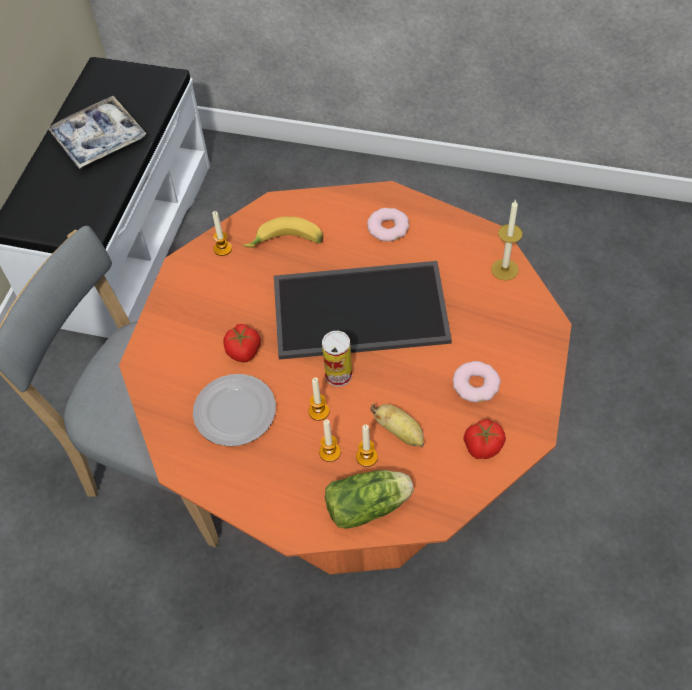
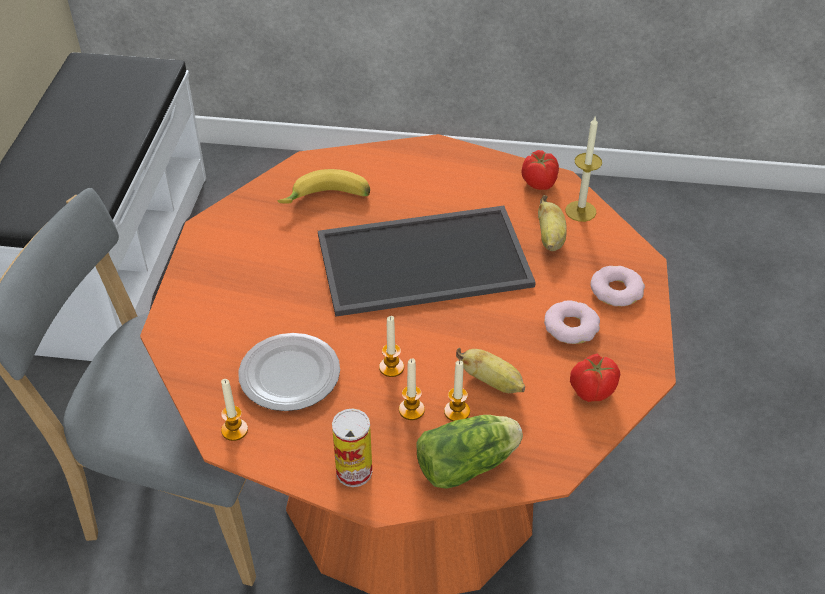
camera: 10 degrees left, 10 degrees down
tray [47,96,146,169] -> none
candle [212,211,232,256] -> candle moved to [221,379,248,441]
tomato [223,324,261,362] -> tomato moved to [522,150,559,190]
can [322,331,352,387] -> can moved to [332,408,372,487]
donut [367,208,409,241] -> donut moved to [590,266,645,306]
none -> banana [538,195,567,251]

